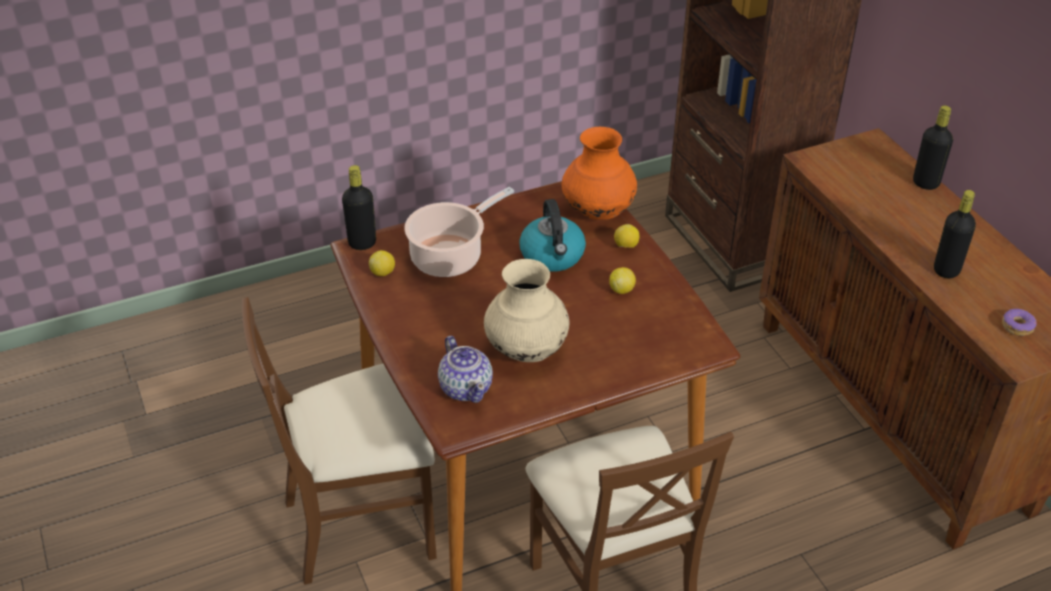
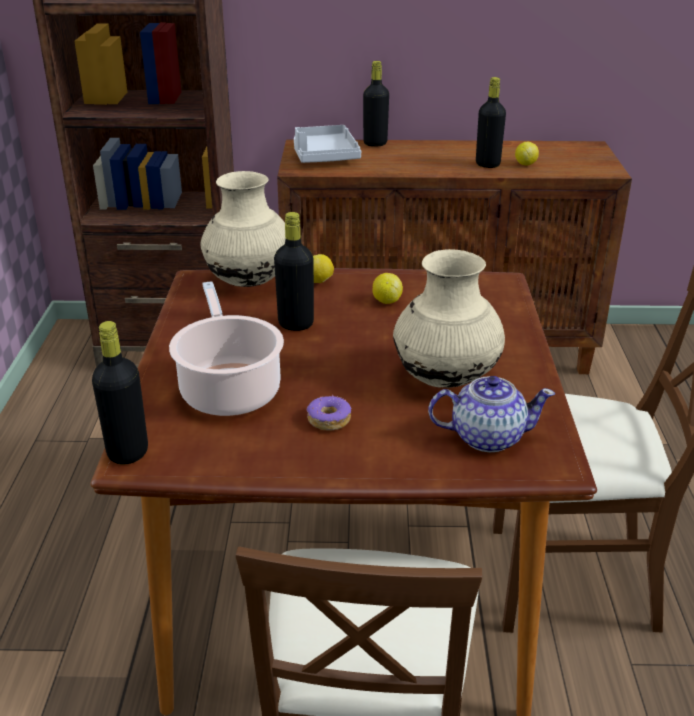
camera: 65 degrees left, 10 degrees down
lemon [369,250,395,276] -> lemon moved to [515,142,539,165]
kettle [519,199,586,272] -> black bottle [274,212,314,331]
orange vase [562,127,637,220] -> beige vase [200,171,286,287]
donut [1002,309,1037,336] -> donut moved to [306,394,351,431]
none -> grey tray [294,125,361,163]

